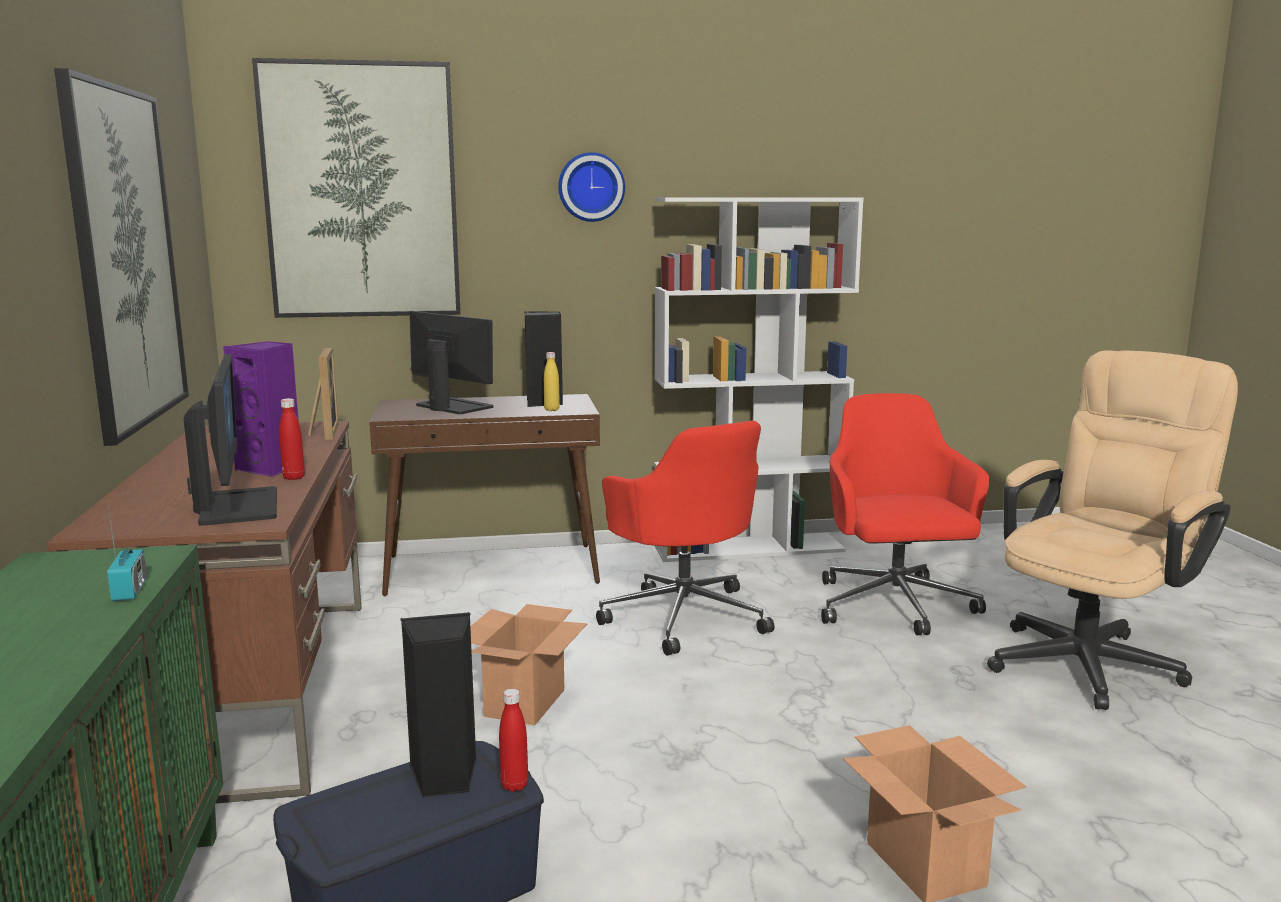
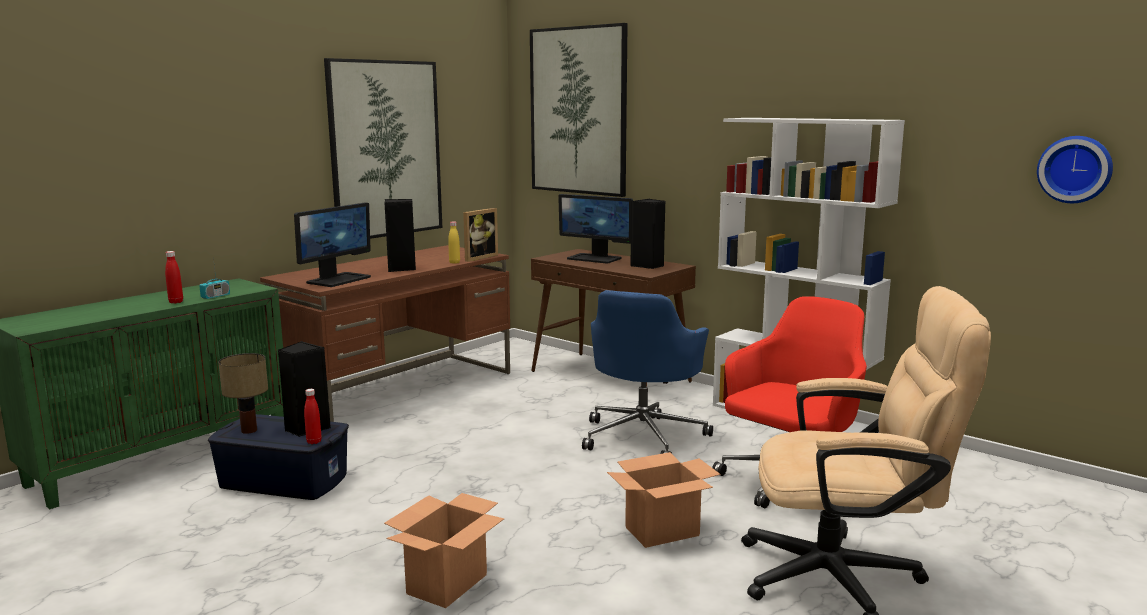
camera: 50 degrees right, 0 degrees up
purple speaker [223,341,299,477] -> black speaker [384,199,416,272]
red bottle [279,398,305,480] -> red bottle moved to [165,251,183,303]
monitor [410,311,493,414] -> monitor turned 120 degrees clockwise [558,194,633,264]
cardboard box [470,604,587,725] -> cardboard box moved to [607,452,721,548]
yellow bottle [544,352,560,411] -> yellow bottle moved to [448,221,460,264]
wall clock [558,152,625,222] -> wall clock moved to [1037,136,1113,203]
red office chair [596,421,775,656] -> blue office chair [582,290,713,454]
none -> table lamp [218,353,268,434]

